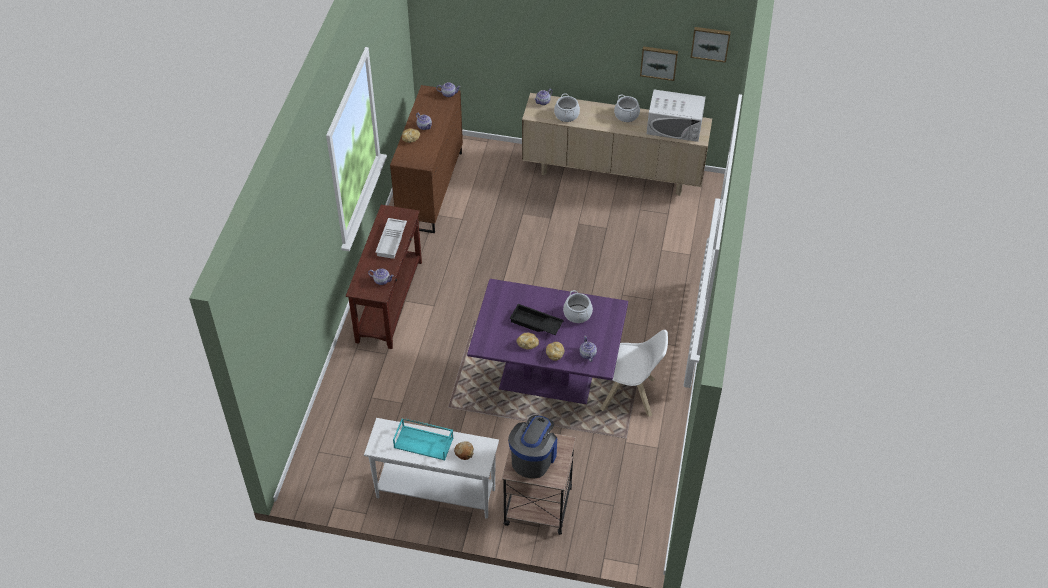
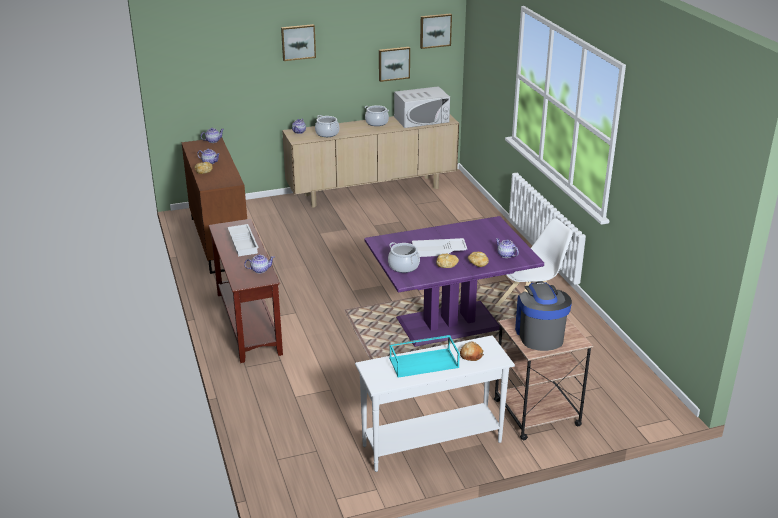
camera: 30 degrees left, 20 degrees down
black tray [509,304,564,335] -> white tray [412,238,467,257]
cooking pot [563,290,593,323] -> cooking pot moved to [388,242,420,273]
none -> picture [281,24,316,61]

